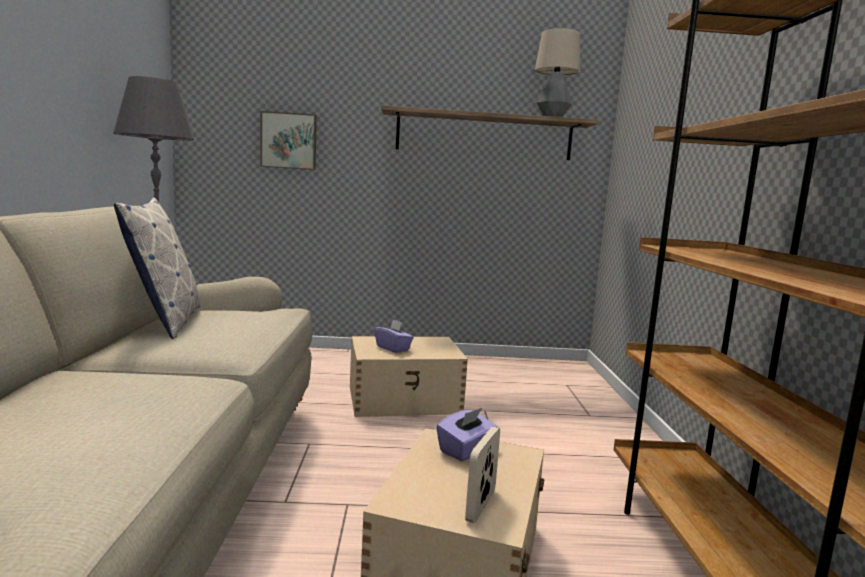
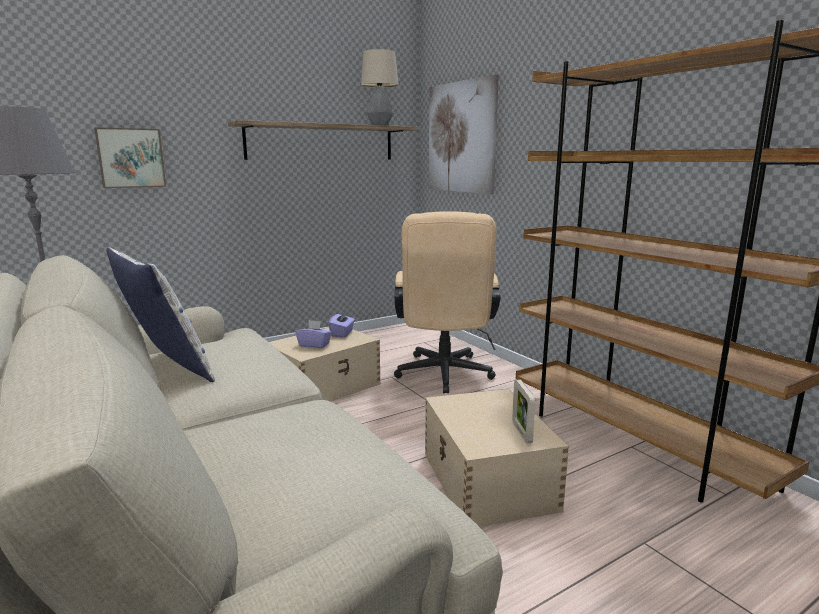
camera: 30 degrees left, 5 degrees up
purple tissue box [436,408,498,461] -> purple tissue box moved to [328,310,355,337]
none -> beige office chair [394,211,501,394]
none -> picture [429,74,499,194]

